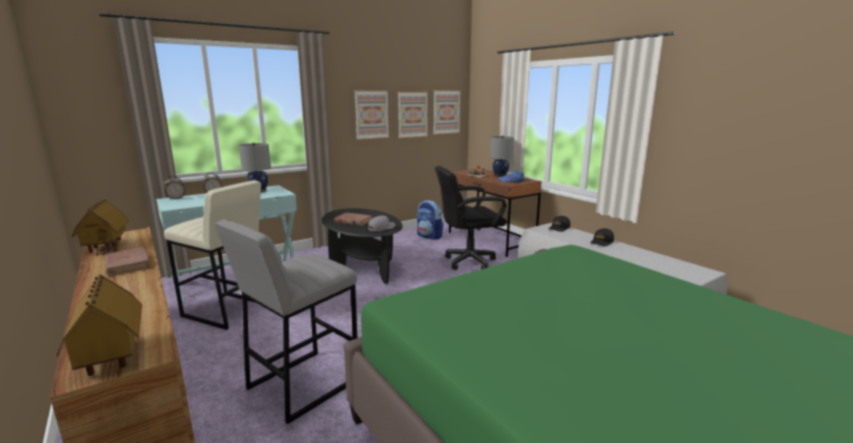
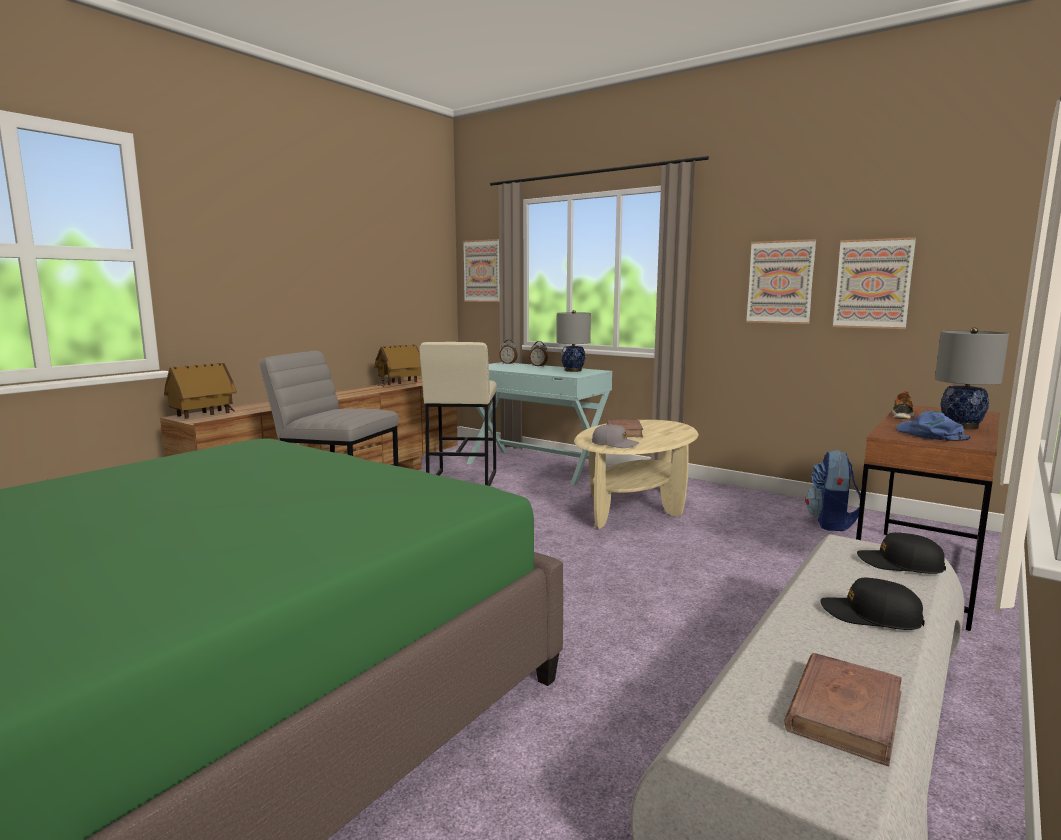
camera: 70 degrees right, 5 degrees down
brown book [104,247,150,276] -> brown book moved to [784,653,902,767]
black coffee table [322,208,403,284] -> beige coffee table [574,420,698,529]
picture [433,90,461,135] -> picture moved to [463,239,500,302]
black office chair [435,166,507,270] -> none

